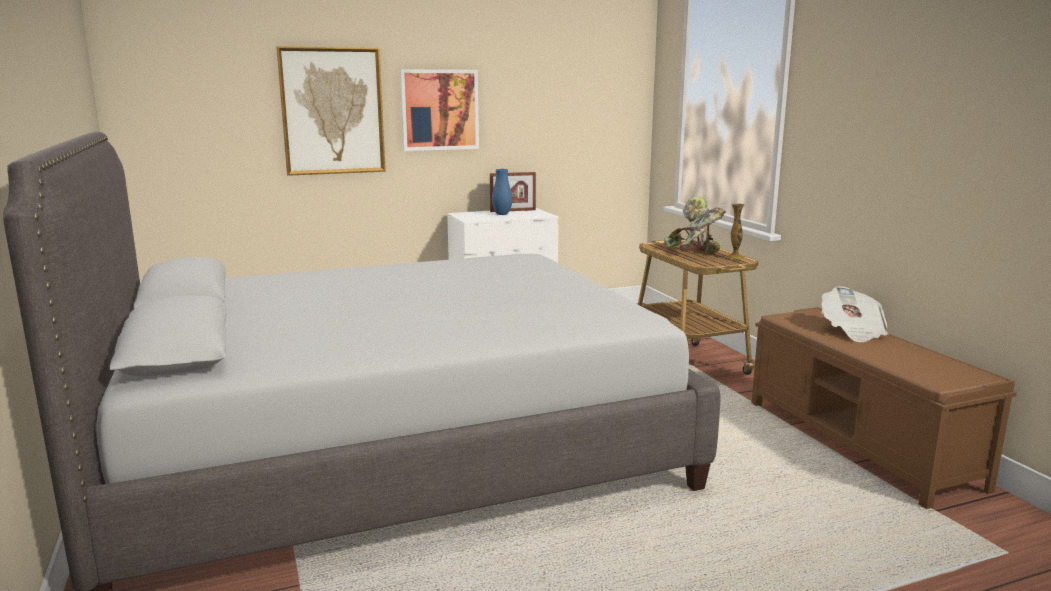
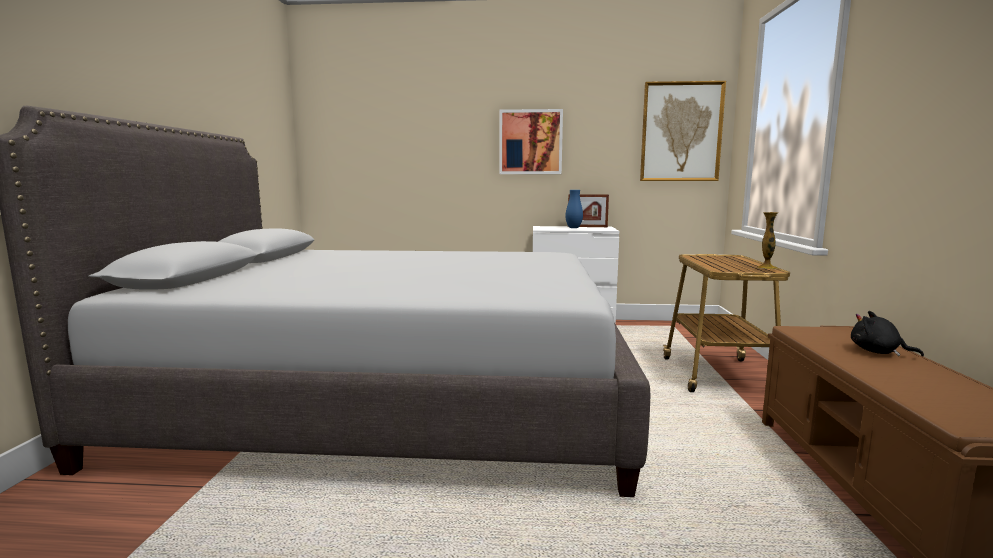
camera: 25 degrees right, 5 degrees down
picture [276,46,386,176] -> picture moved to [640,81,726,181]
potted plant [664,196,726,253] -> none
newspaper [822,286,888,342] -> black plush toy [851,311,924,357]

